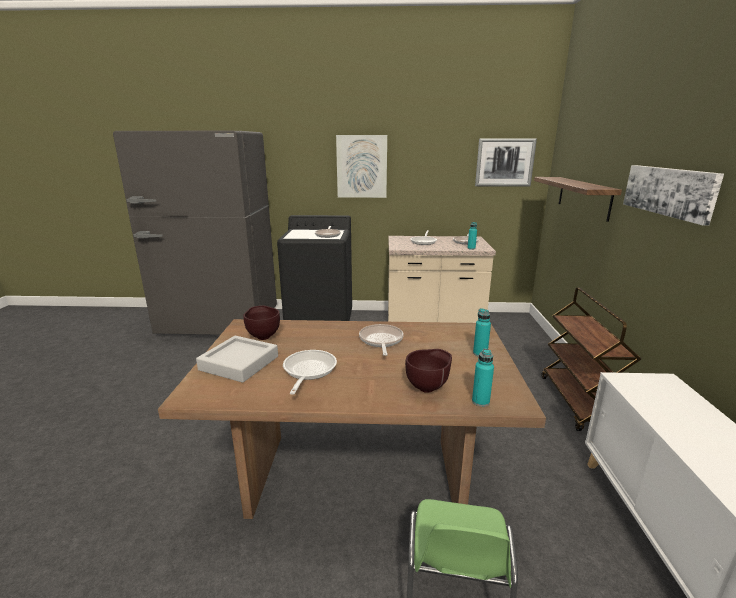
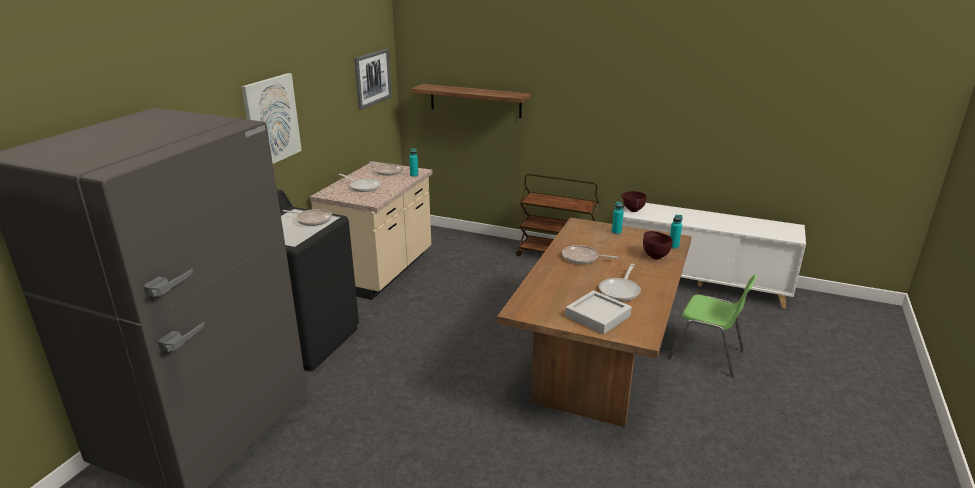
camera: 70 degrees left, 5 degrees up
brown bowl [243,305,280,340] -> brown bowl moved to [621,191,646,212]
frying pan [283,350,337,395] -> frying pan turned 90 degrees counterclockwise [599,264,641,301]
picture [623,165,724,226] -> none

